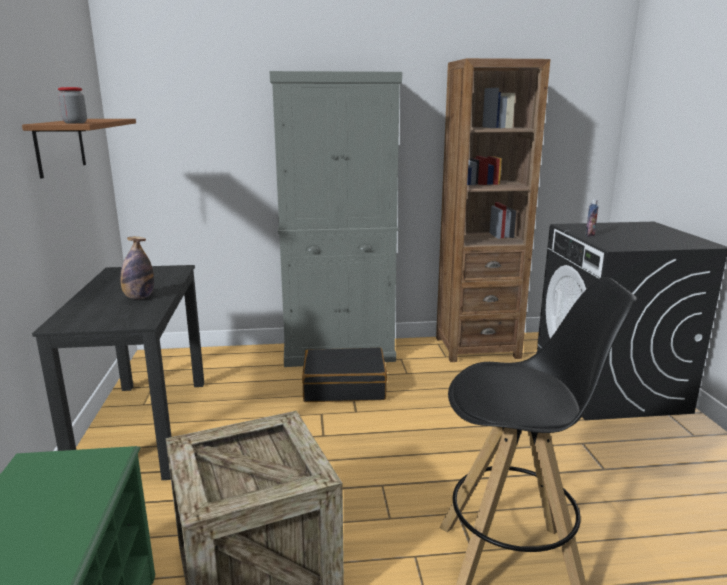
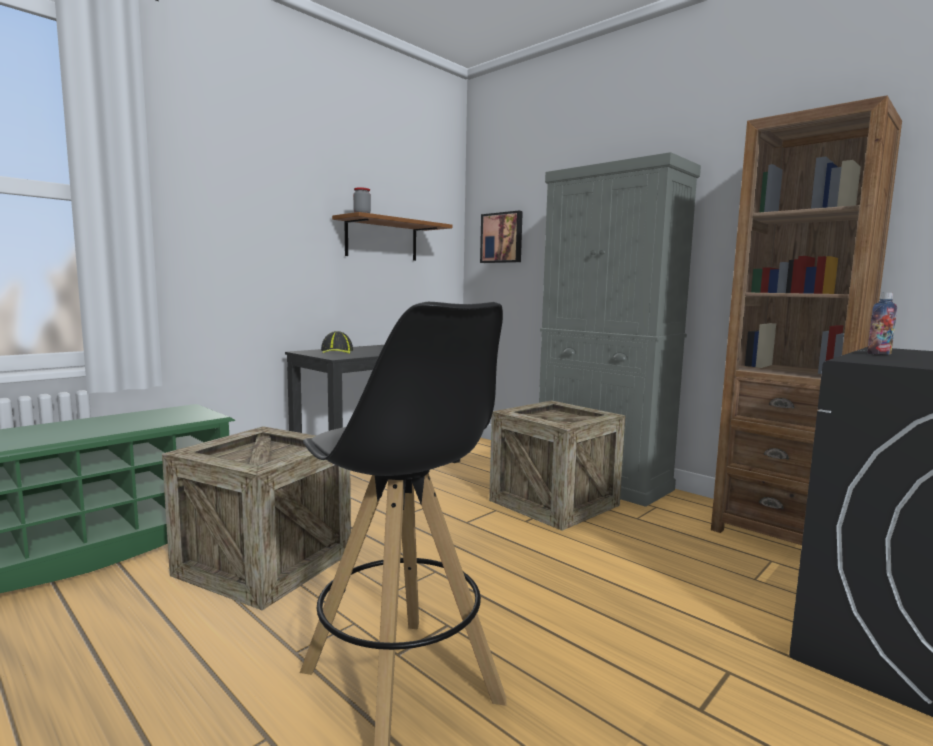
camera: 50 degrees right, 10 degrees down
bottle [120,237,154,299] -> none
black suitcase [302,347,387,402] -> crate [489,400,625,531]
none -> cap [321,331,353,354]
none -> picture [480,211,523,263]

